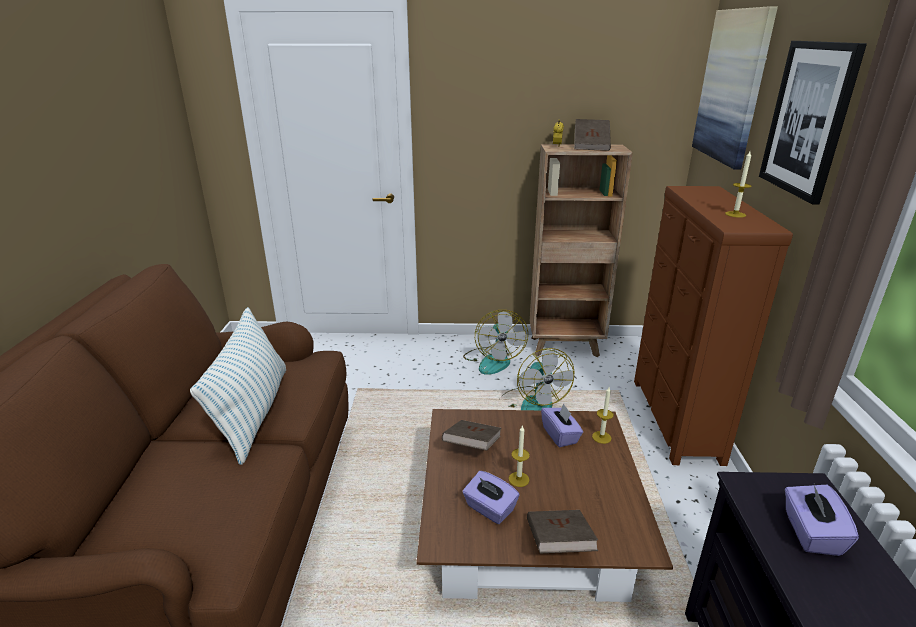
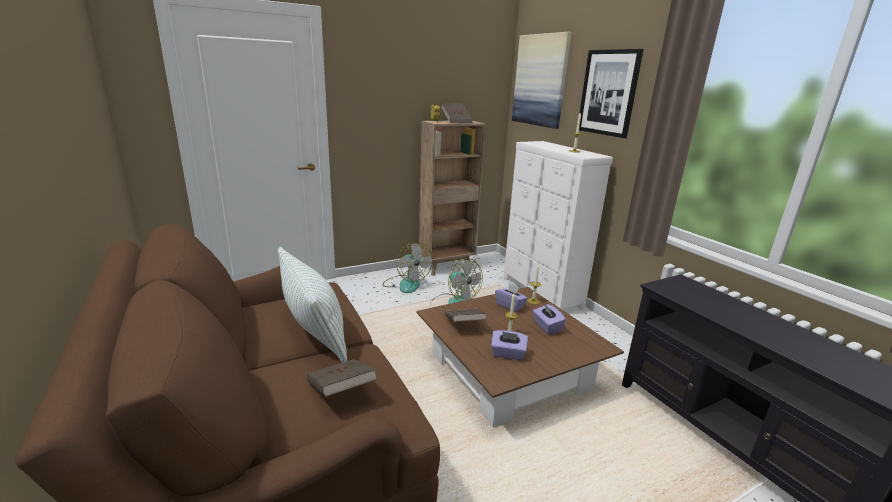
camera: 30 degrees left, 5 degrees down
brown book [527,510,598,553] -> brown book moved to [307,359,378,397]
brown dresser [634,186,793,466] -> white dresser [504,141,613,310]
purple tissue box [785,485,859,556] -> purple tissue box moved to [533,303,566,334]

